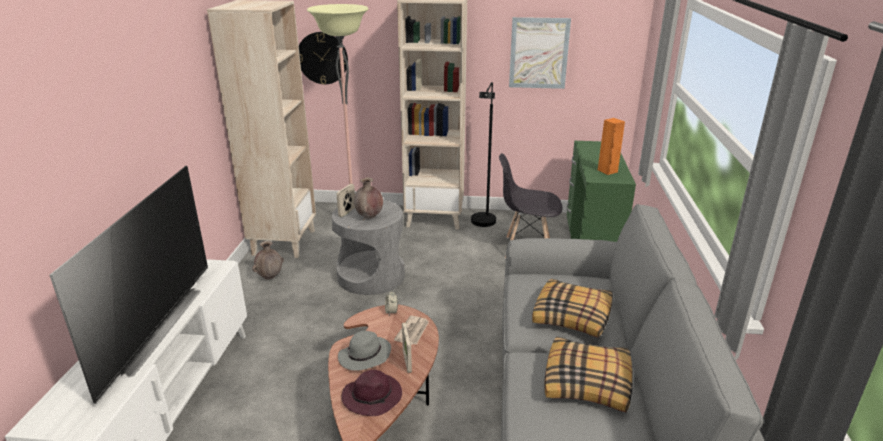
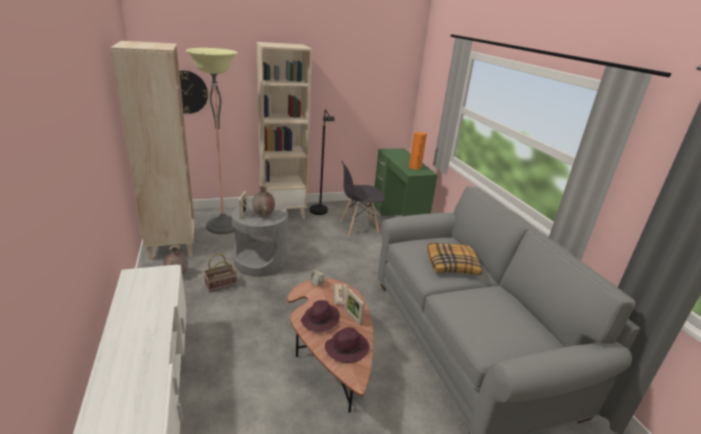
camera: 25 degrees left, 0 degrees up
television [50,166,208,404] -> none
grey hat [338,331,391,371] -> purple hat [301,300,339,332]
picture [509,17,571,89] -> none
pillow [545,337,633,412] -> none
none -> basket [203,254,237,293]

